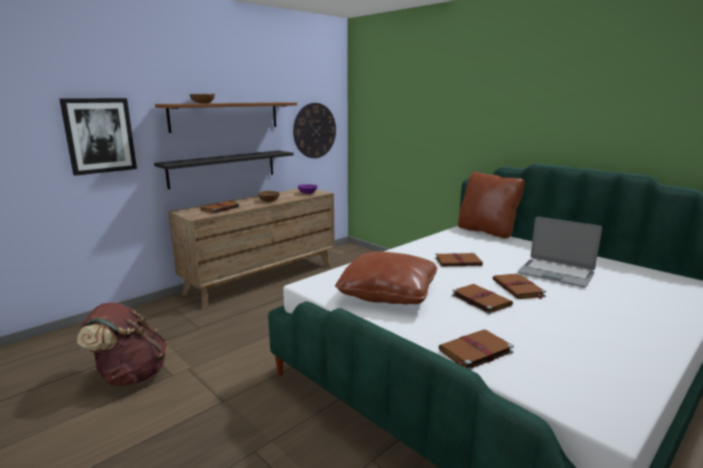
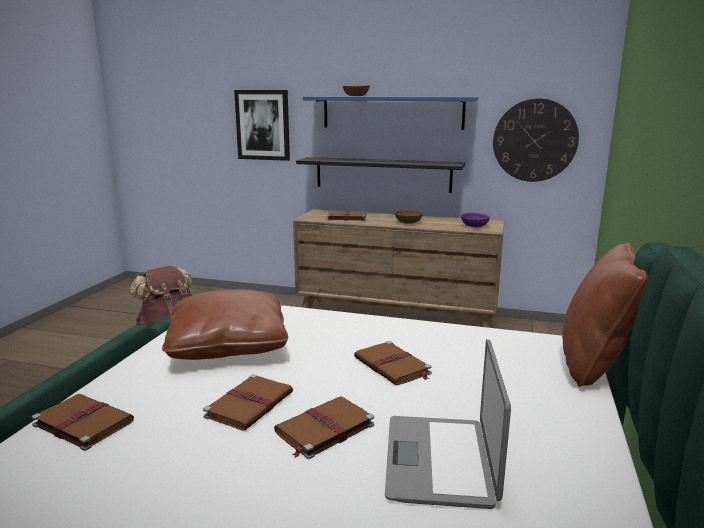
camera: 60 degrees right, 0 degrees up
brown shelf [155,102,297,133] -> blue shelf [303,96,479,130]

